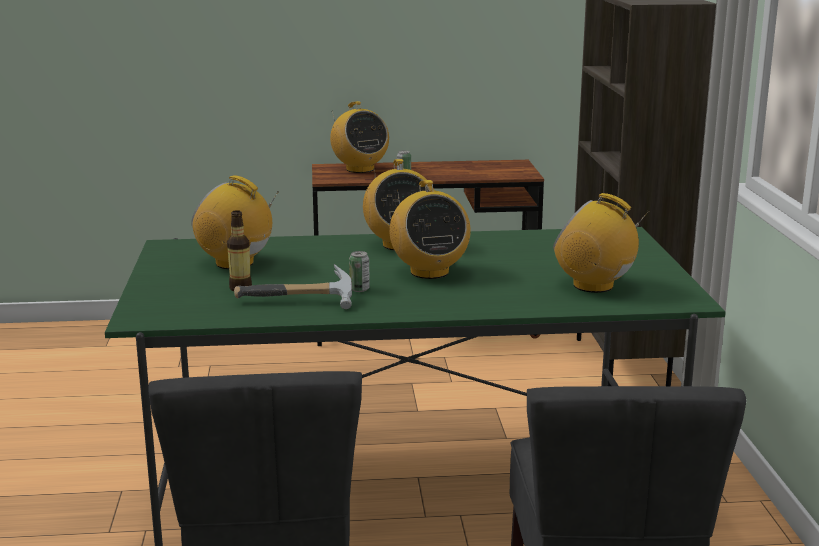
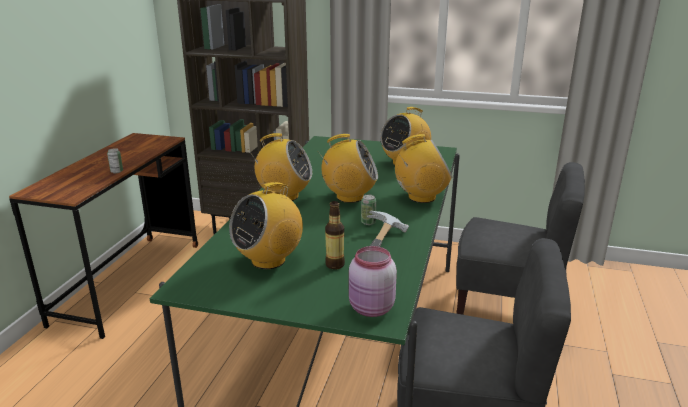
camera: 70 degrees left, 5 degrees up
radio [330,101,389,173] -> radio moved to [395,134,452,203]
none -> pink jar [349,246,397,317]

